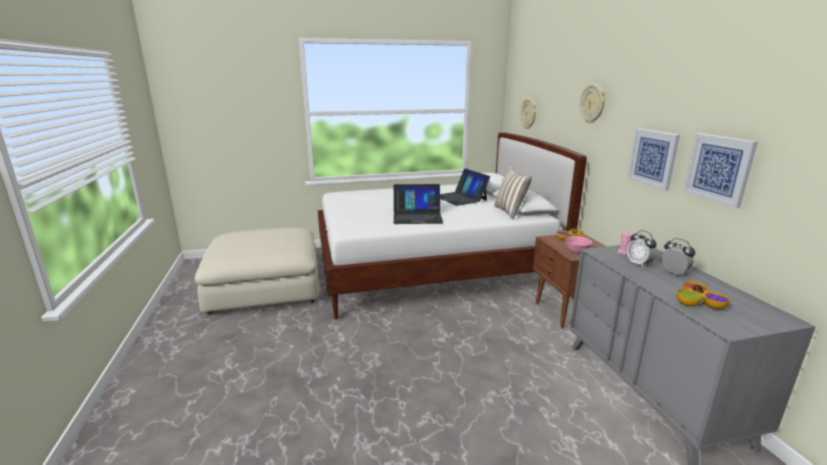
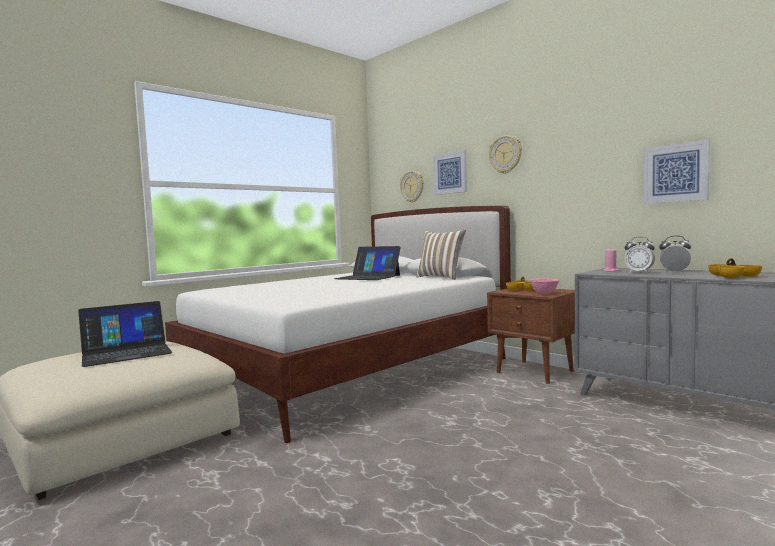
camera: 30 degrees left, 15 degrees down
laptop [394,184,443,224] -> laptop moved to [78,301,173,367]
picture [627,128,680,191] -> picture moved to [433,150,467,195]

